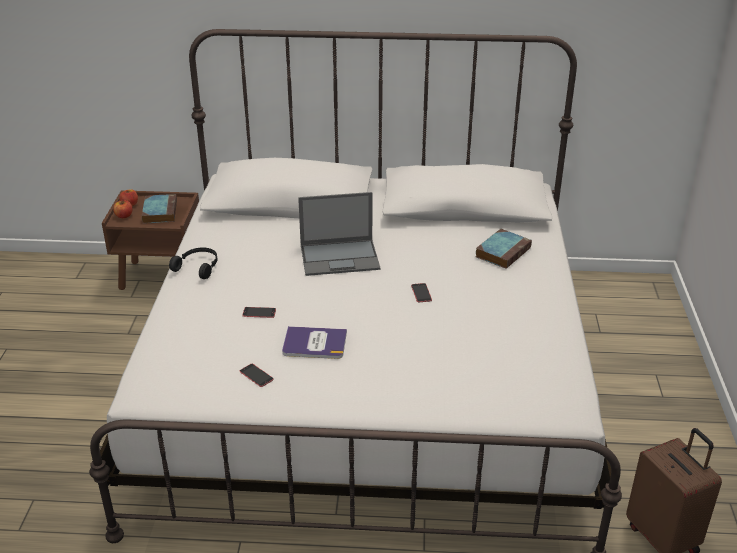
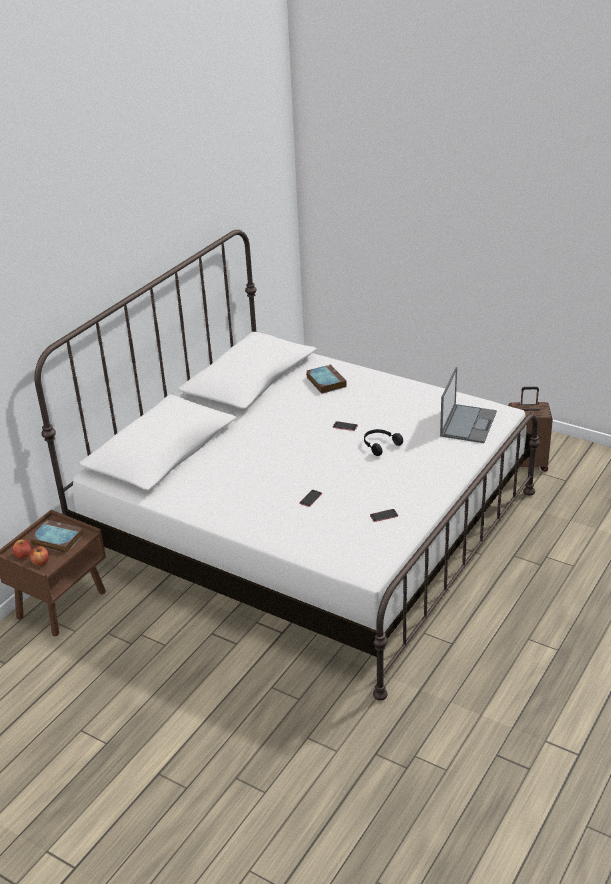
camera: 60 degrees left, 0 degrees up
black headphones [169,248,217,279] -> black headphones moved to [364,429,403,456]
book [282,326,347,359] -> none
laptop [298,192,380,276] -> laptop moved to [440,367,497,443]

